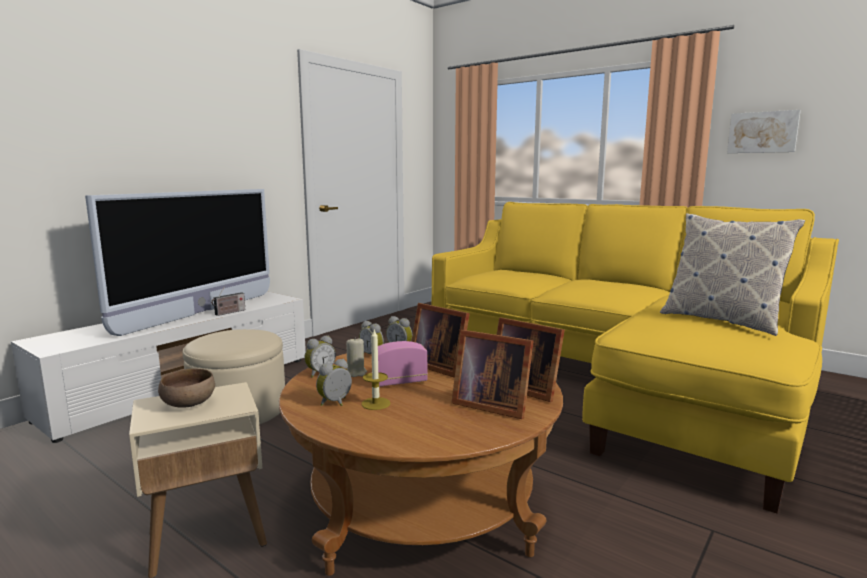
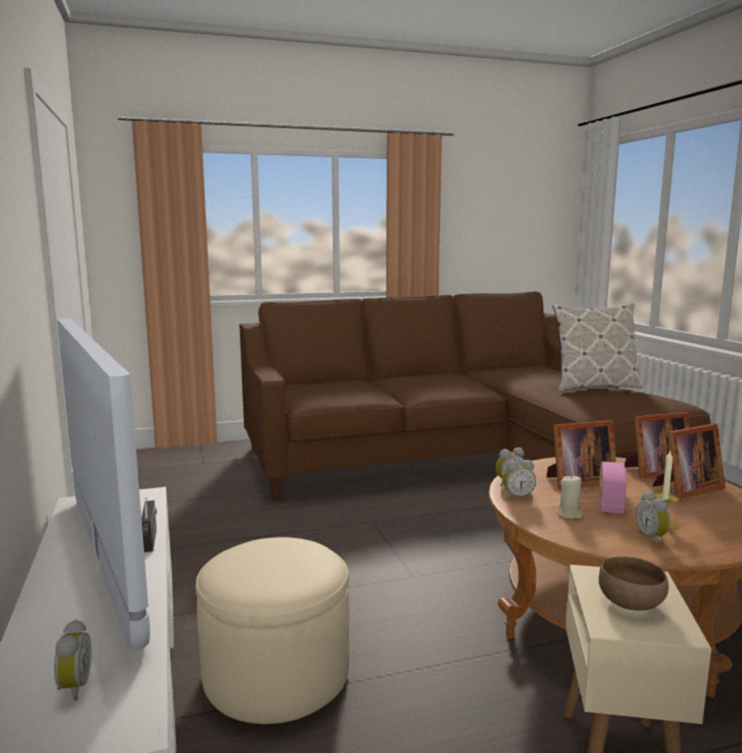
camera: 55 degrees left, 0 degrees up
alarm clock [304,335,336,378] -> alarm clock moved to [54,619,92,701]
yellow sofa [432,202,839,514] -> brown sofa [239,292,711,500]
picture [727,110,801,153] -> none

